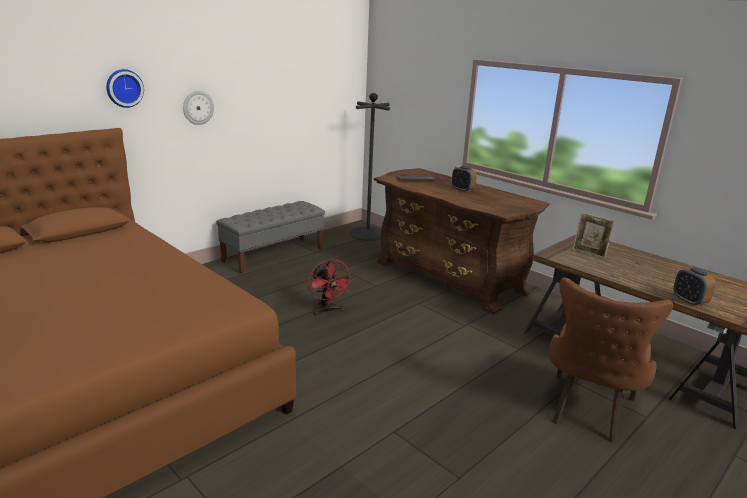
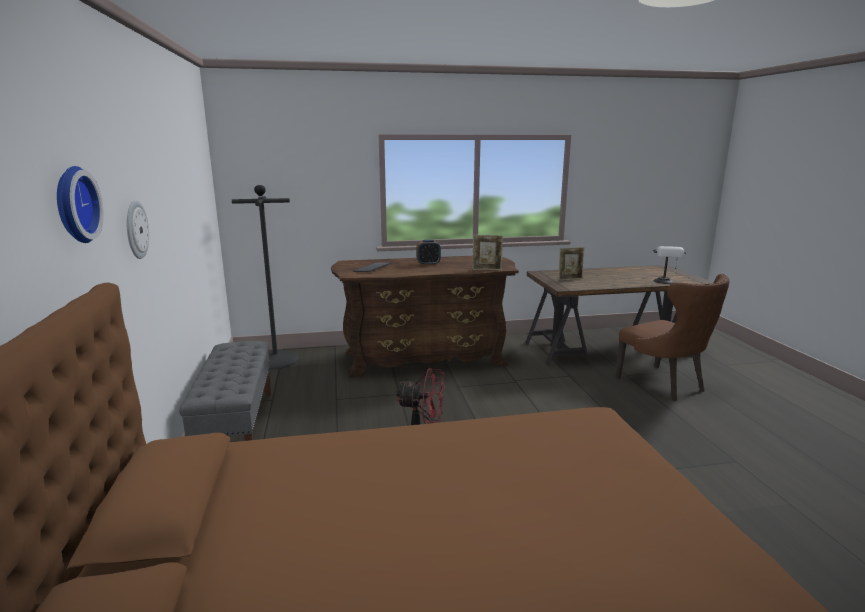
camera: 55 degrees left, 5 degrees down
alarm clock [673,267,716,306] -> table lamp [653,246,686,284]
none -> picture frame [472,235,503,270]

